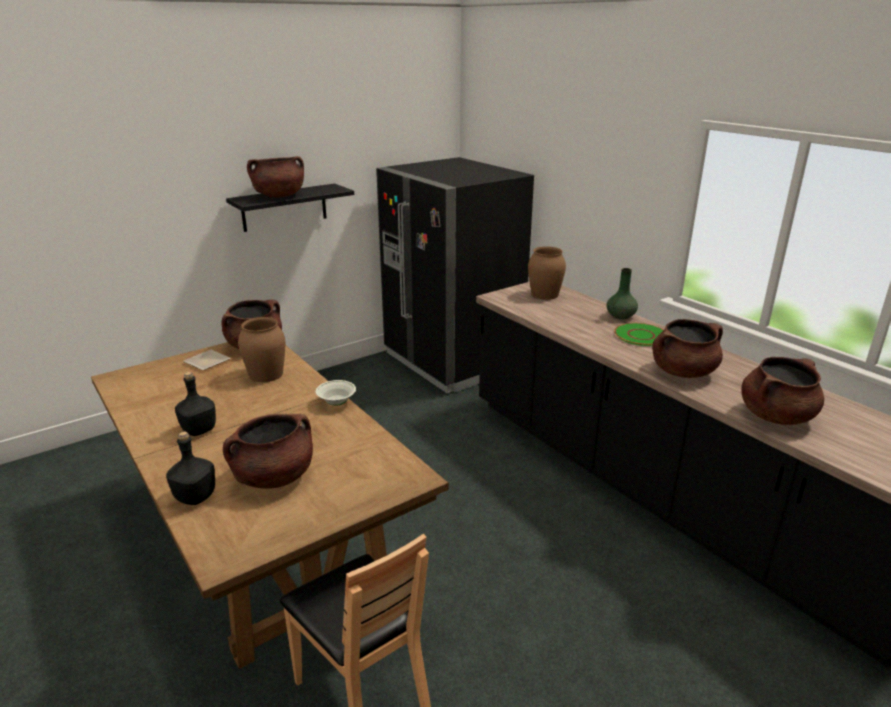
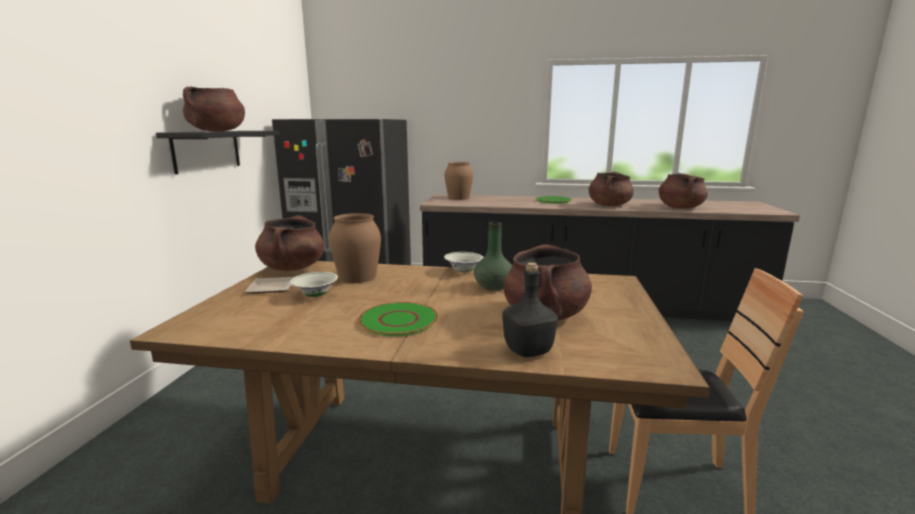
camera: 45 degrees left, 10 degrees down
black bottle [175,372,216,436] -> green plate [358,302,438,336]
green vase [606,268,638,320] -> green vase moved to [474,222,512,291]
none -> white bowl [290,272,338,297]

